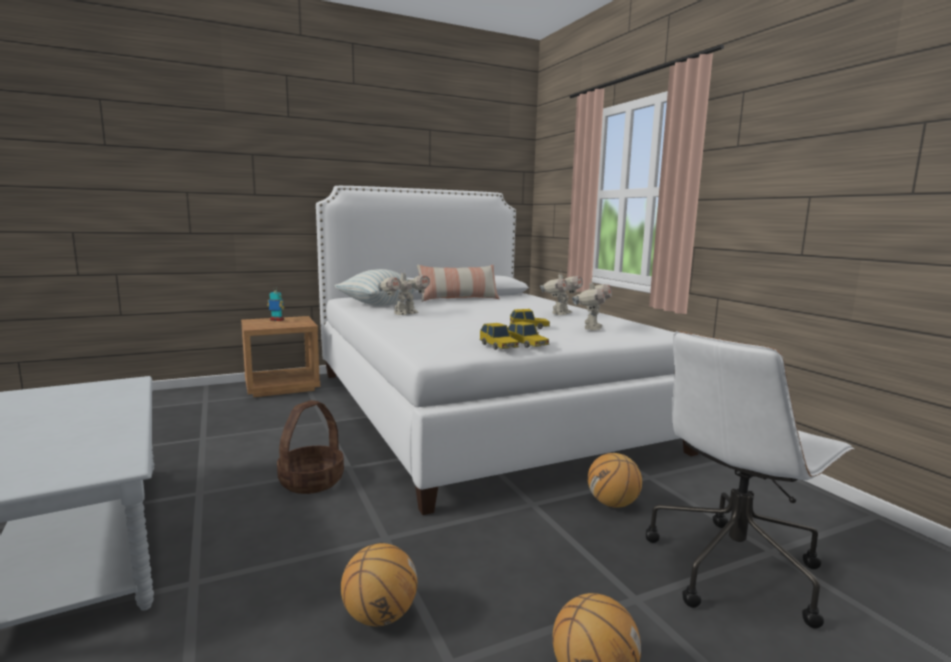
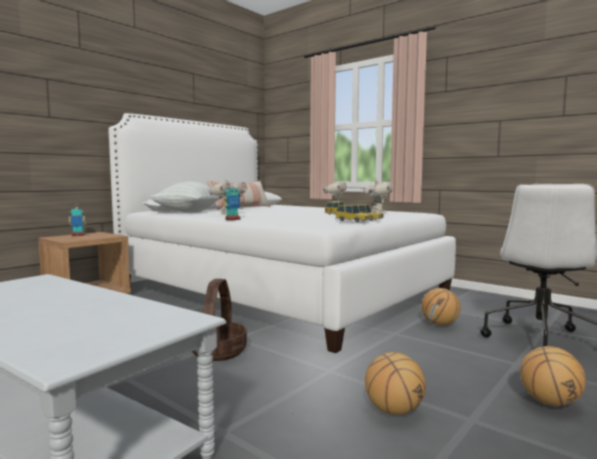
camera: 25 degrees left, 5 degrees down
none -> toy robot [223,184,241,220]

